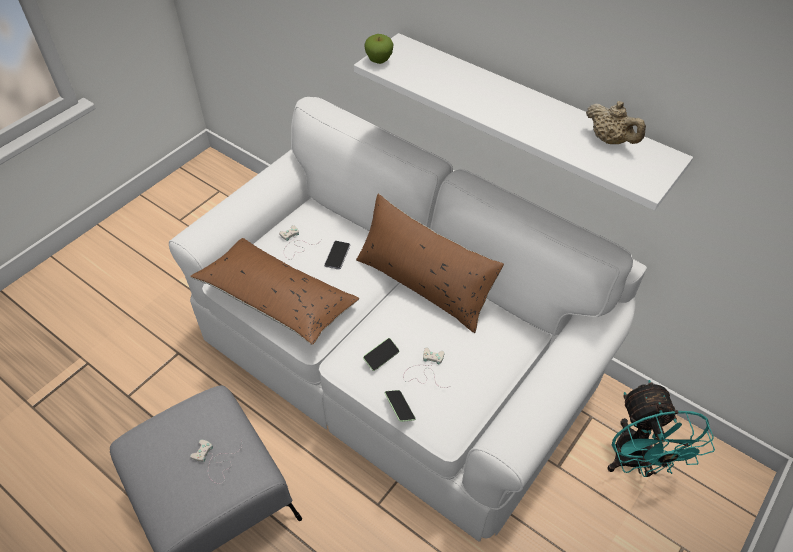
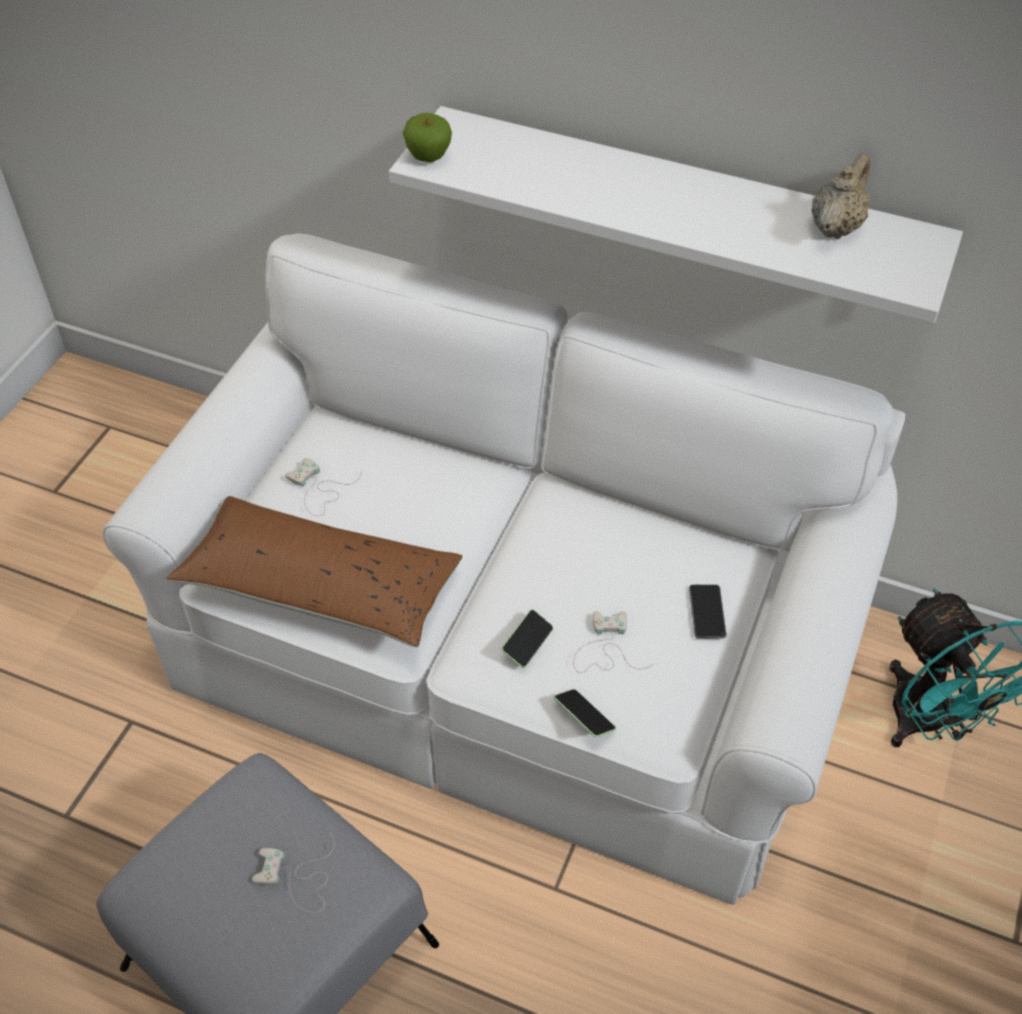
camera: 15 degrees left, 0 degrees up
phone [324,241,350,270] -> phone moved to [689,585,727,639]
brown pillow [356,194,504,333] -> none
beige teapot [586,101,646,144] -> beige teapot turned 90 degrees counterclockwise [811,153,870,239]

